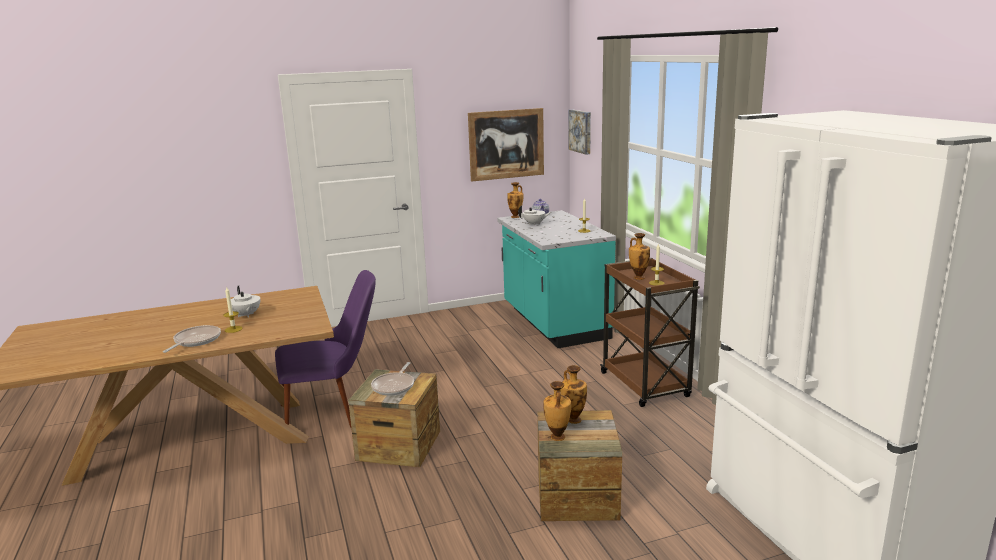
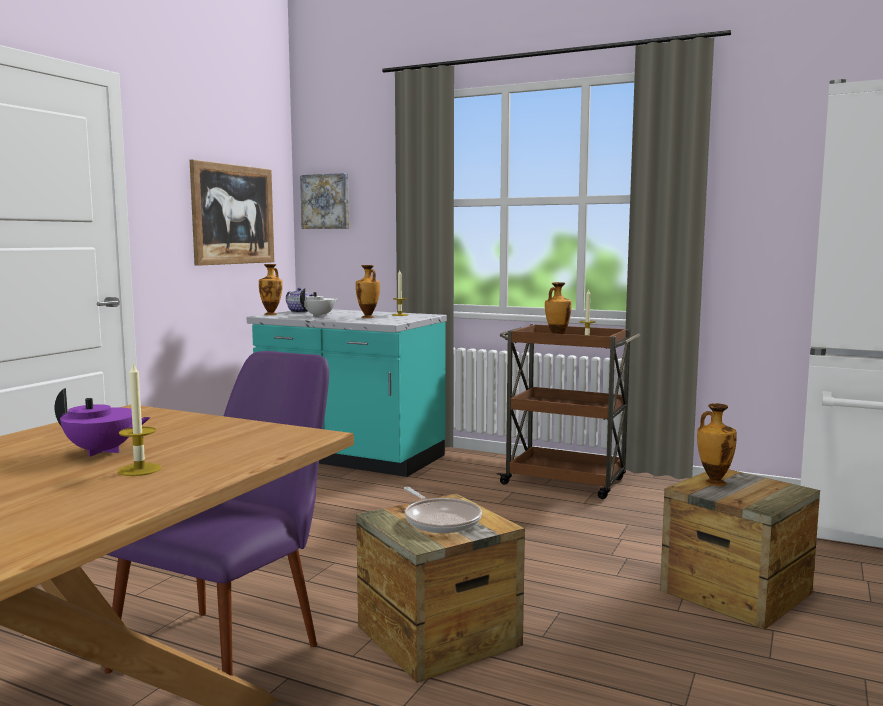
camera: 45 degrees left, 10 degrees down
frying pan [163,325,221,353] -> none
white teapot [231,286,260,318] -> purple teapot [55,388,151,457]
vase [543,381,571,441] -> vase moved to [356,265,380,318]

